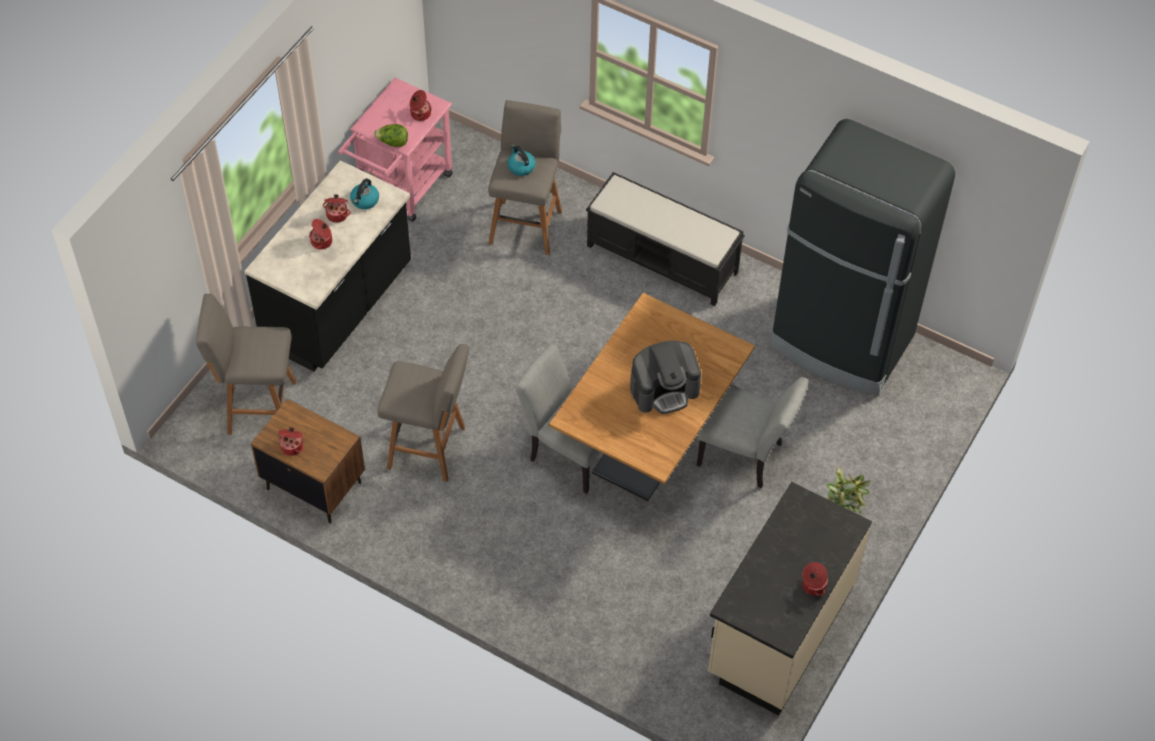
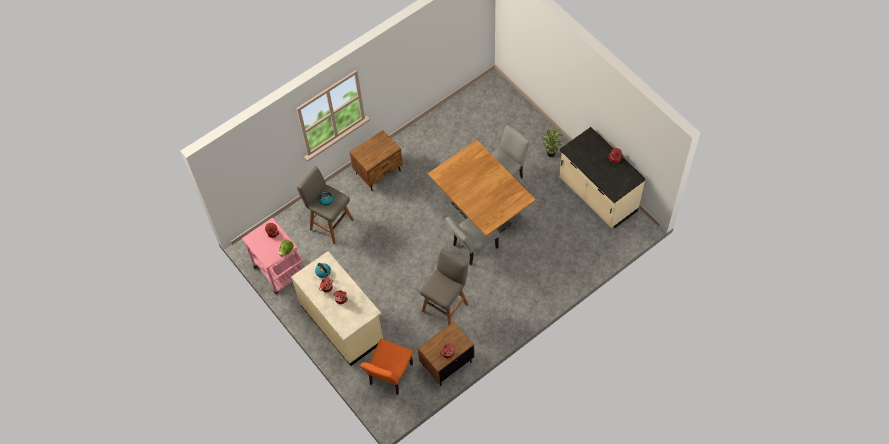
camera: 65 degrees left, 5 degrees up
grey stool [196,294,297,435] -> orange chair [360,339,413,395]
black counter [245,160,411,372] -> beige counter [291,251,383,366]
black bench [586,172,745,306] -> brown nightstand [350,130,403,191]
coffee machine [630,341,701,414] -> none
black fridge [771,119,955,395] -> none

